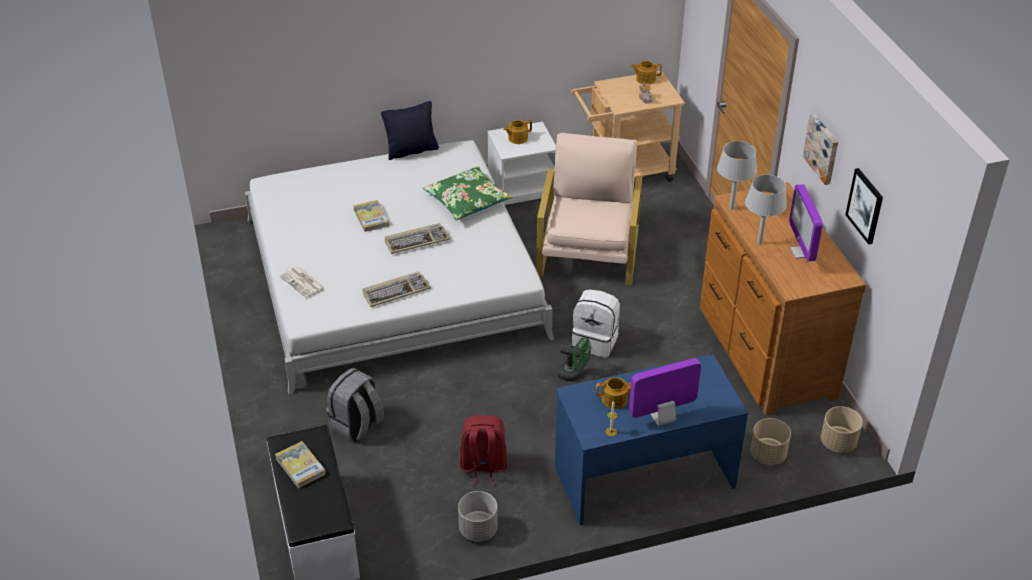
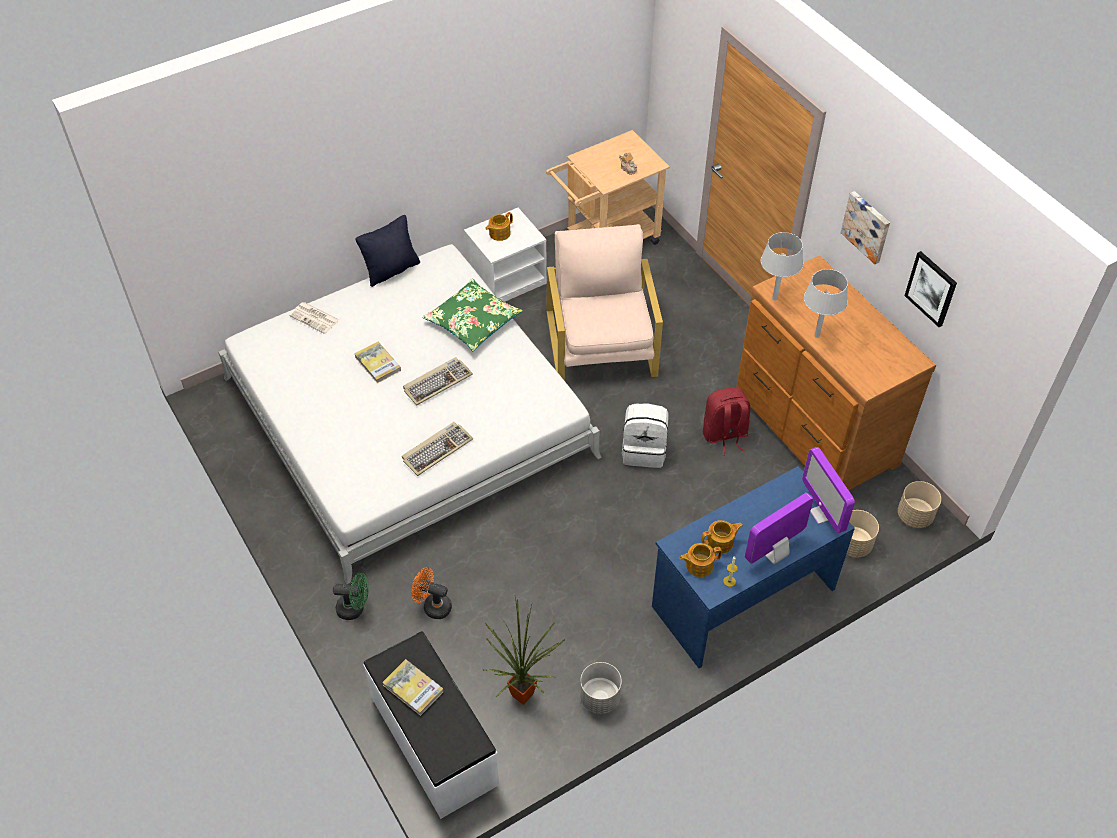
camera: 15 degrees left, 10 degrees up
newspaper [279,266,325,298] -> newspaper moved to [289,302,339,334]
grey backpack [326,368,384,442] -> orange fan [412,567,452,619]
red backpack [460,415,508,486] -> red backpack moved to [703,387,750,455]
green fan [557,337,591,381] -> green fan moved to [333,573,369,620]
teapot [631,61,662,85] -> teapot moved to [680,543,722,577]
monitor [789,184,823,261] -> monitor moved to [802,447,855,533]
none -> potted plant [482,597,565,705]

